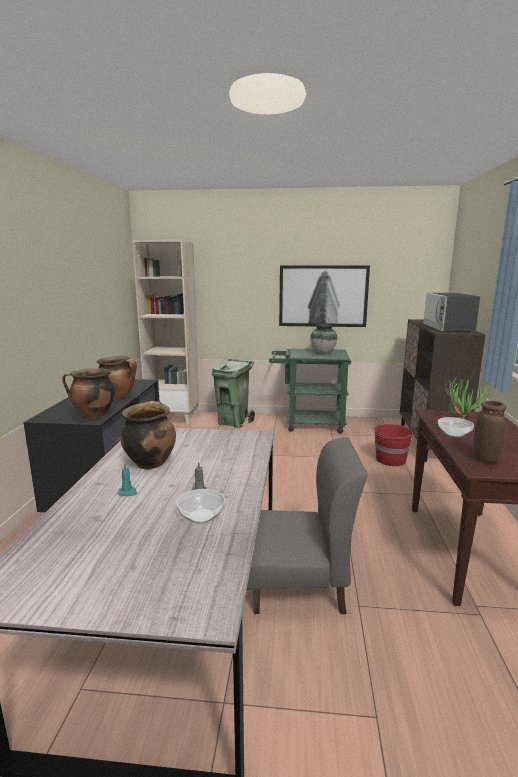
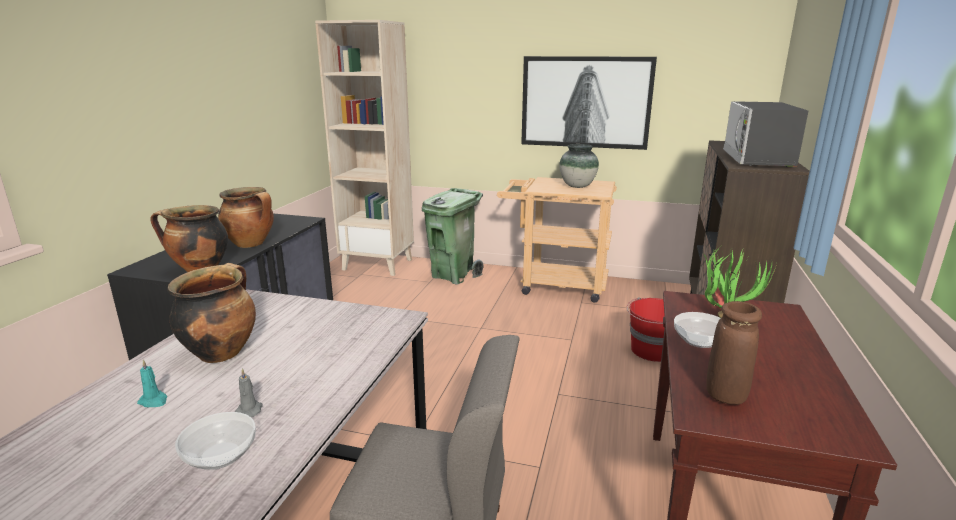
camera: 10 degrees right, 5 degrees up
green cart [269,349,351,433] -> beige cart [497,177,617,303]

